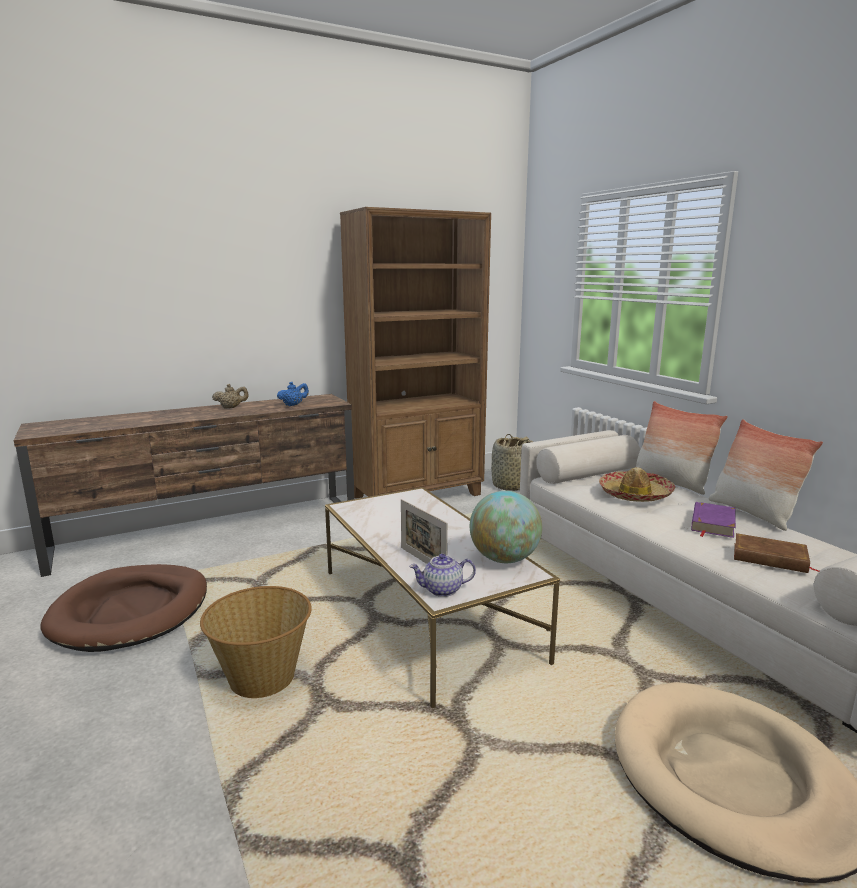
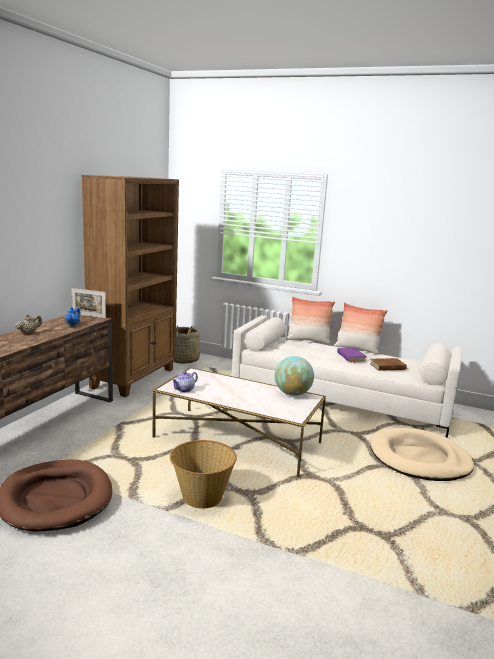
camera: 40 degrees left, 0 degrees up
picture frame [401,499,448,564] -> picture frame moved to [71,288,106,318]
teapot [410,554,476,597] -> teapot moved to [172,371,198,392]
hat [599,467,675,502] -> none

